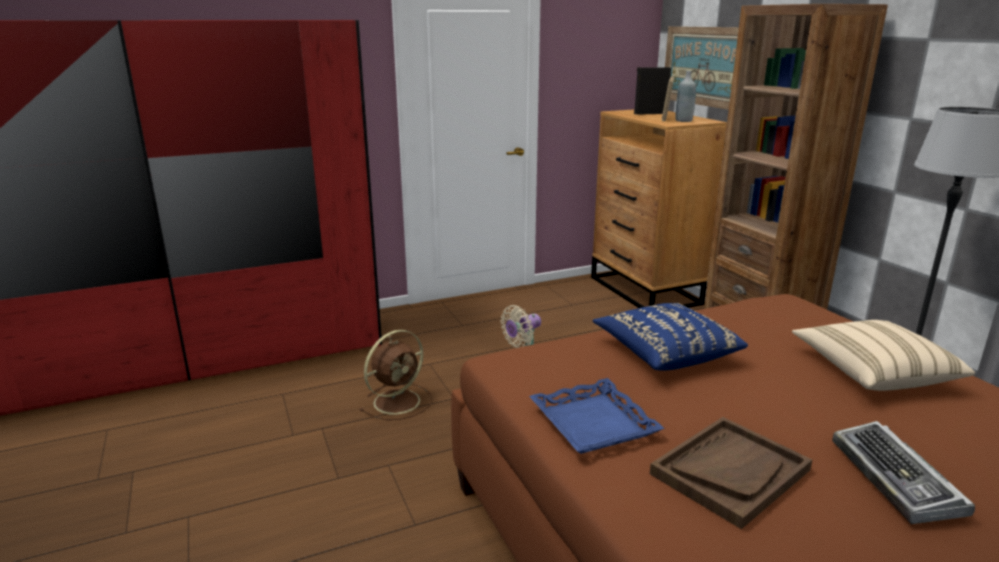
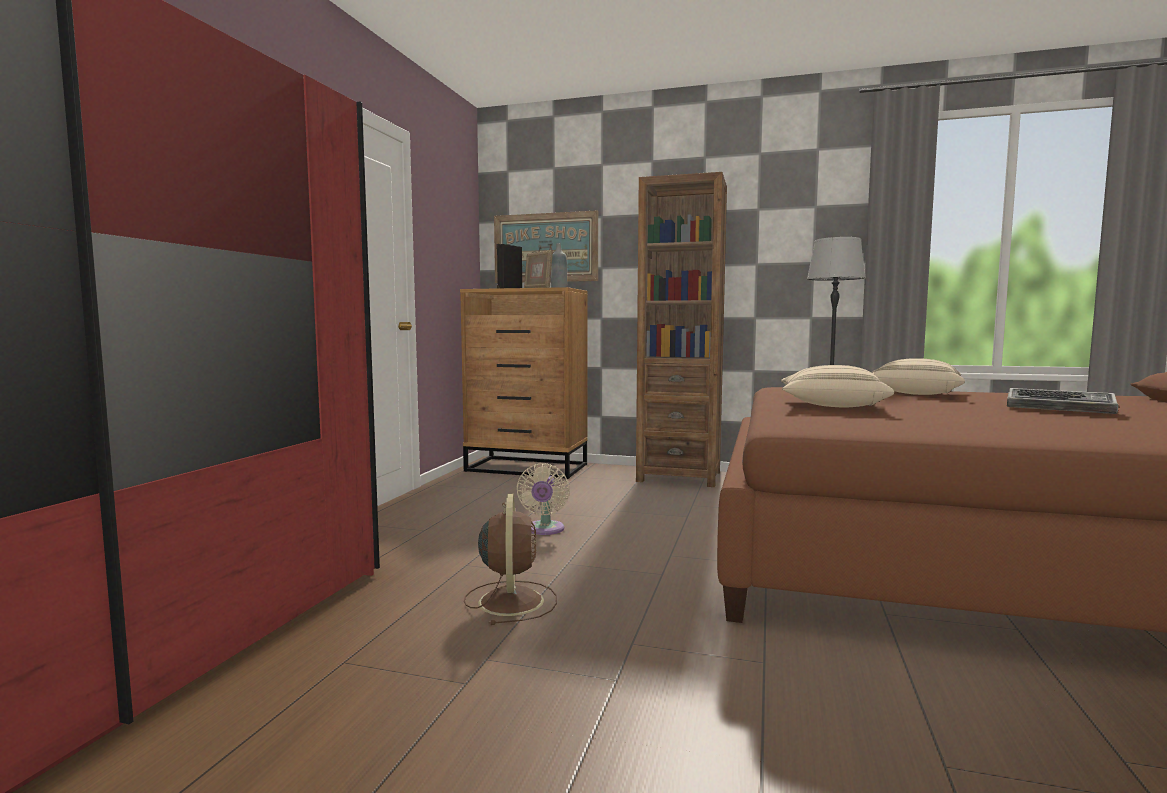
camera: 50 degrees left, 15 degrees down
blue tray [529,378,665,454] -> none
blue pillow [592,303,748,371] -> beige pillow [781,365,894,407]
brown tray [650,417,812,529] -> none

